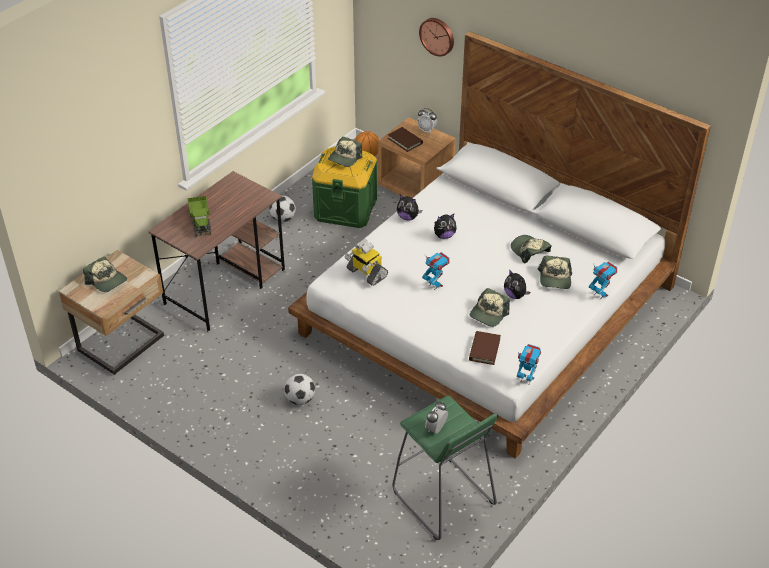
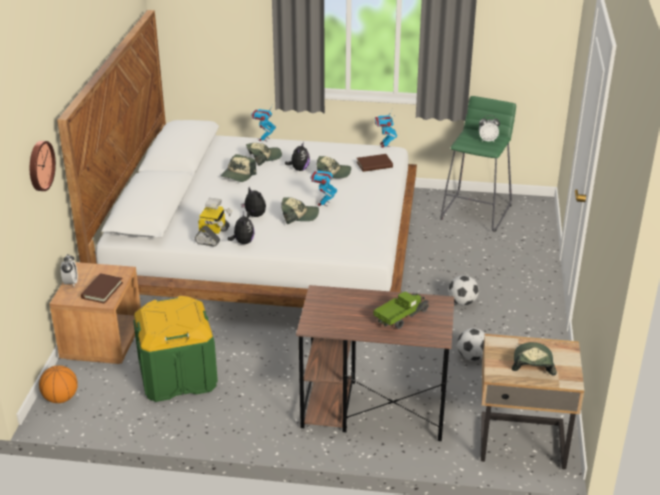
camera: 120 degrees left, 10 degrees down
football [269,196,296,222] -> football moved to [457,328,486,361]
cap [328,137,362,167] -> cap moved to [281,197,319,224]
toy robot [345,239,388,286] -> toy robot moved to [195,198,232,246]

